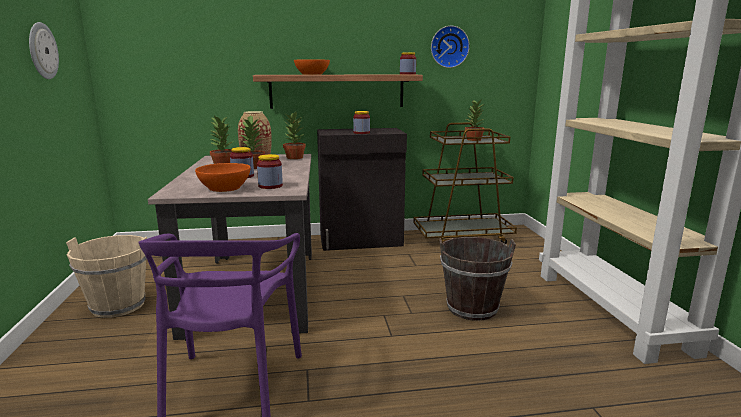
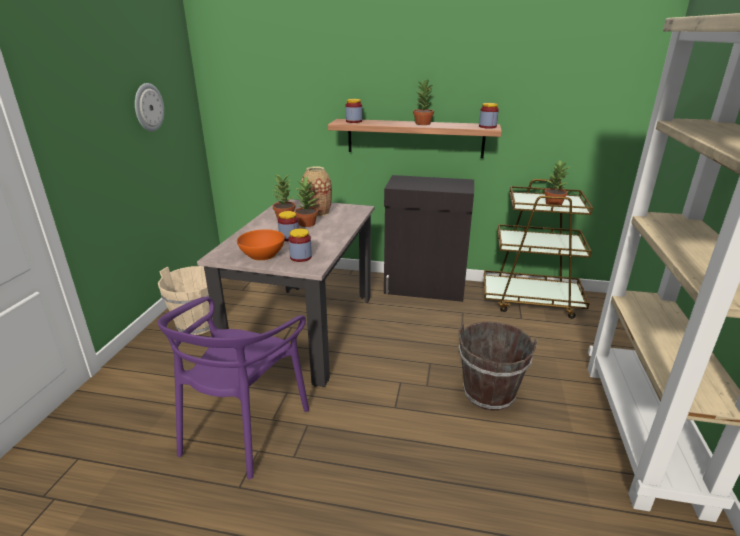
camera: 20 degrees right, 10 degrees up
potted plant [283,112,306,159] -> potted plant moved to [413,79,434,125]
orange bowl [294,59,330,75] -> none
jar [353,111,370,134] -> jar moved to [346,99,362,123]
wall clock [431,26,470,68] -> none

